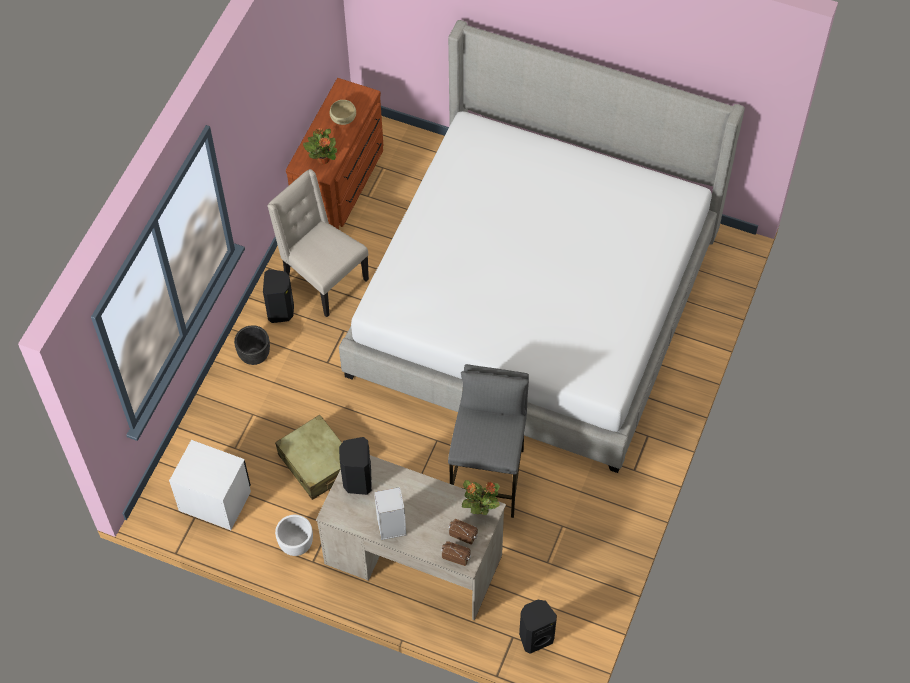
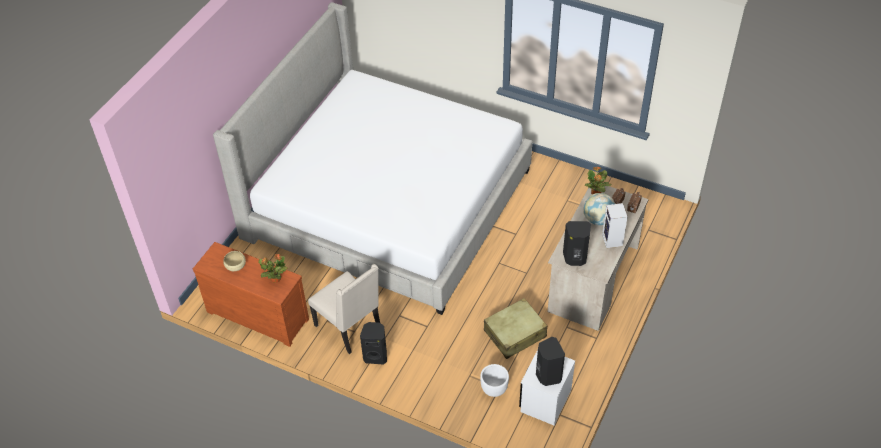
camera: 85 degrees left, 10 degrees down
black planter [234,325,270,365] -> none
beige chair [267,169,369,317] -> beige chair turned 90 degrees counterclockwise [308,264,380,354]
white planter [275,515,313,556] -> white planter moved to [480,364,509,397]
grey stool [448,364,529,518] -> none
black speaker [519,599,557,654] -> black speaker moved to [536,337,565,386]
none -> globe [584,193,615,225]

